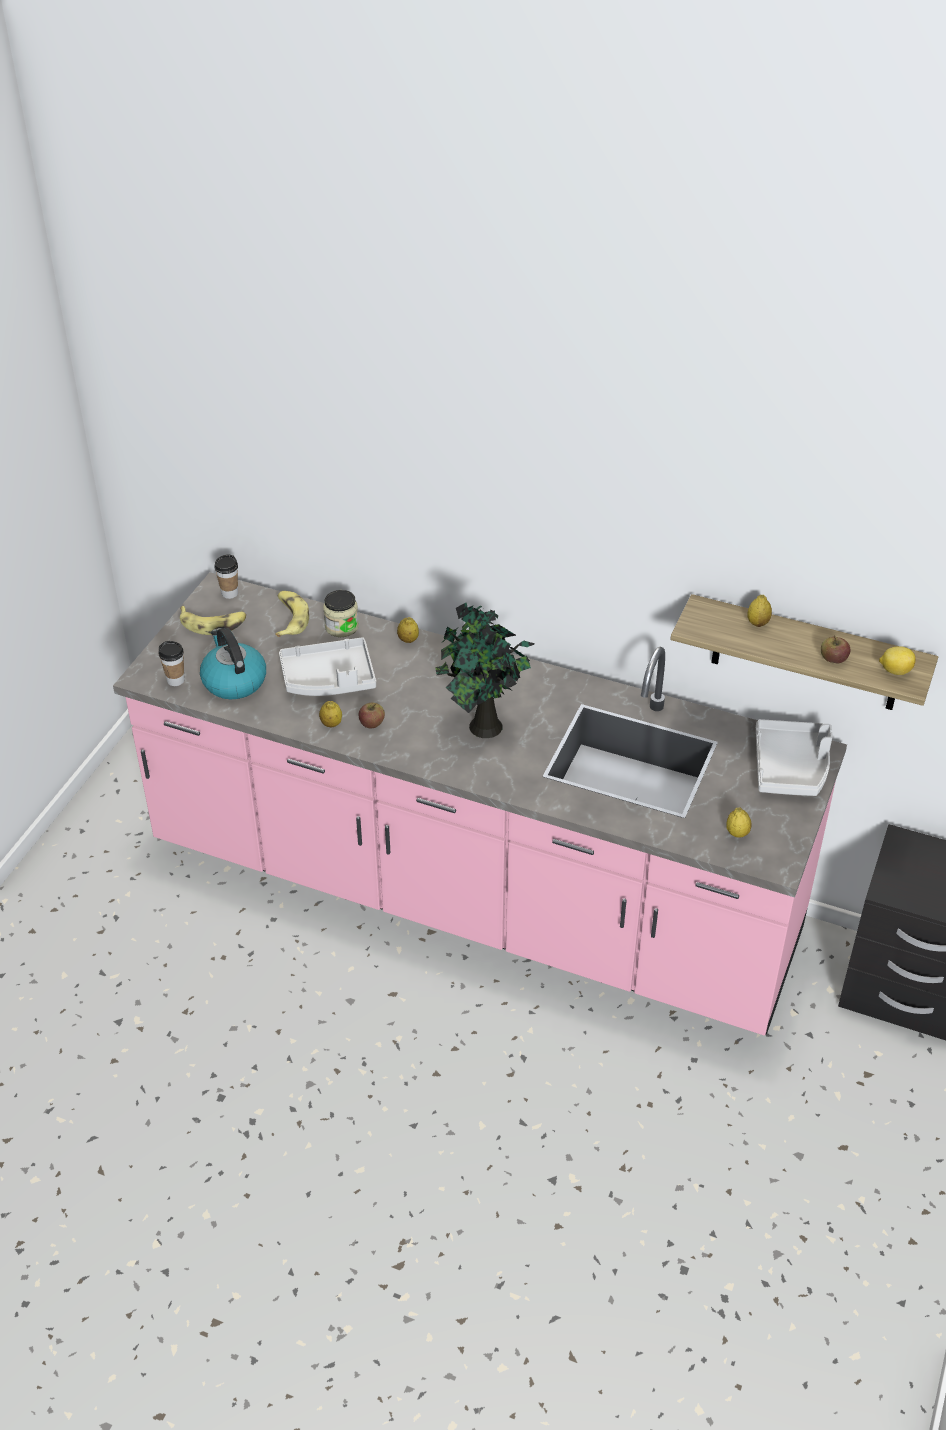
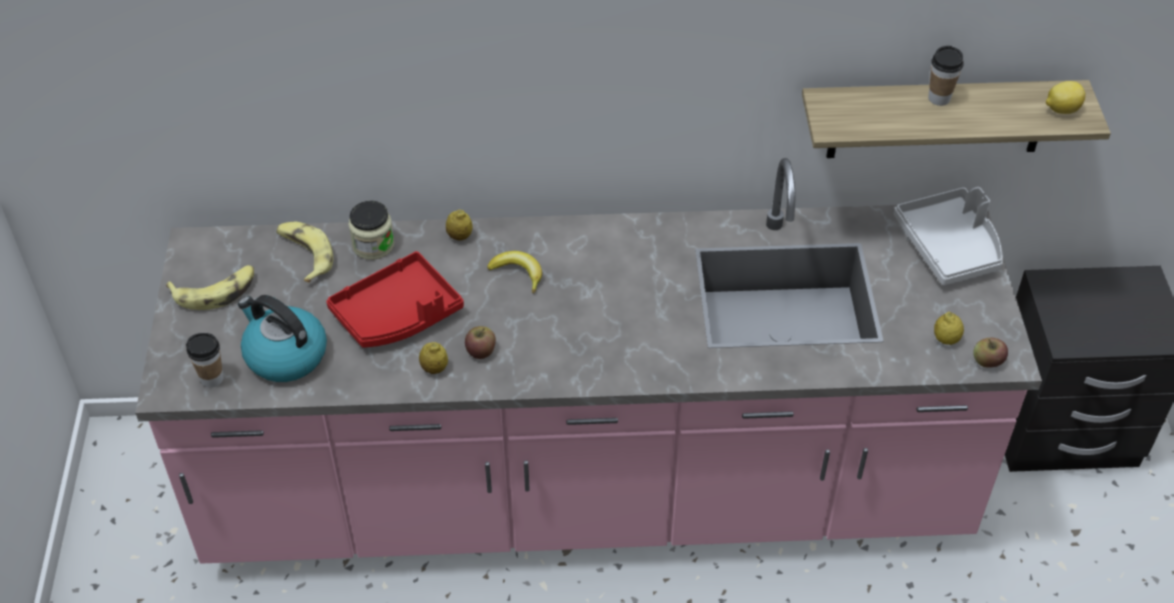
camera: 25 degrees left, 5 degrees up
cup [214,554,238,599] -> cup moved to [928,46,964,106]
grey tray [279,637,376,696] -> red tray [326,251,464,348]
potted plant [435,603,534,738] -> none
lemon [747,595,772,627] -> none
apple [821,636,850,663] -> apple moved to [973,338,1008,368]
none -> banana [487,251,542,294]

